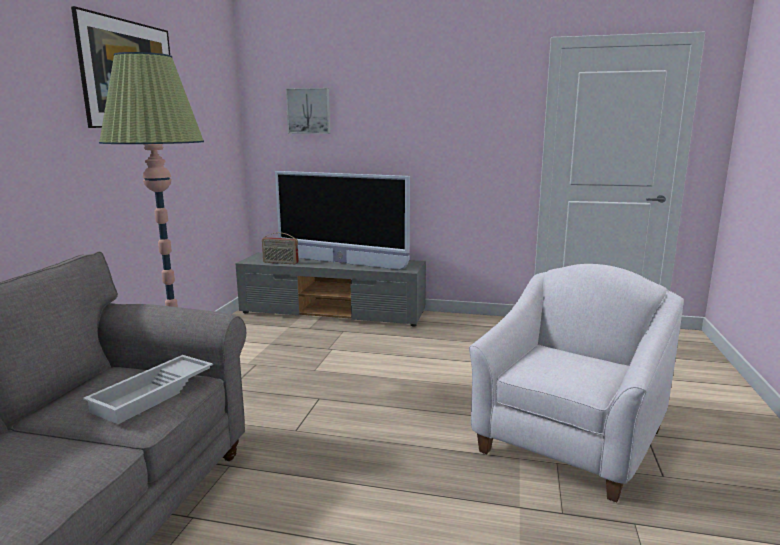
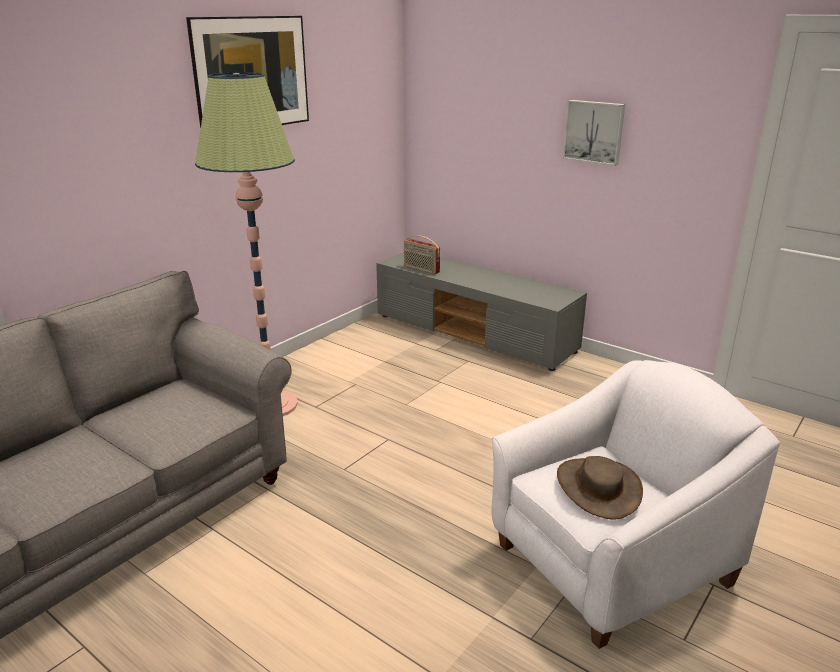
camera: 25 degrees right, 10 degrees up
white tray [83,355,213,424] -> none
television [275,171,410,270] -> none
picture [286,88,330,134] -> picture moved to [563,100,625,166]
none -> brown hat [557,456,643,519]

